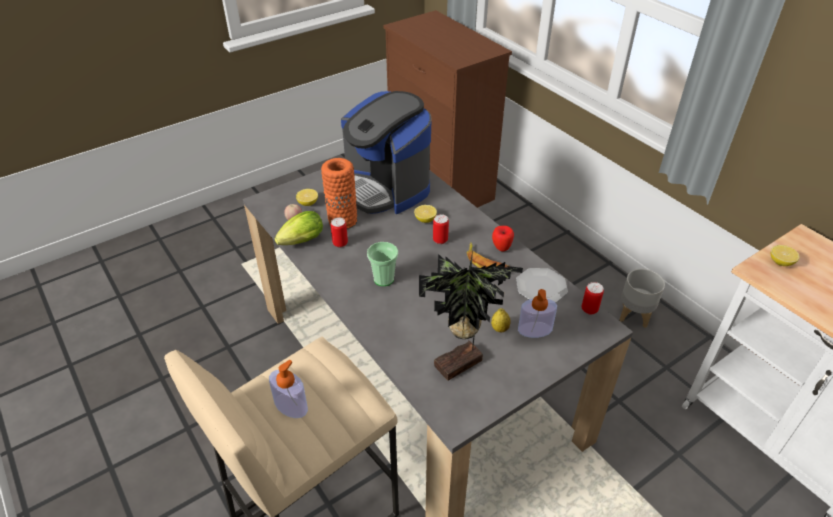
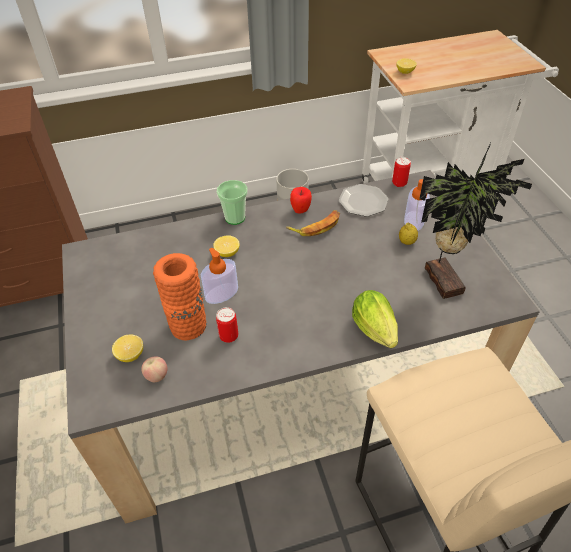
camera: 70 degrees left, 5 degrees up
soap dispenser [269,360,308,418] -> soap dispenser moved to [201,248,238,304]
lettuce [274,211,323,245] -> lettuce moved to [352,290,398,348]
coffee machine [341,91,431,214] -> none
cup [367,242,398,286] -> cup moved to [217,180,248,225]
can [433,214,449,244] -> none

